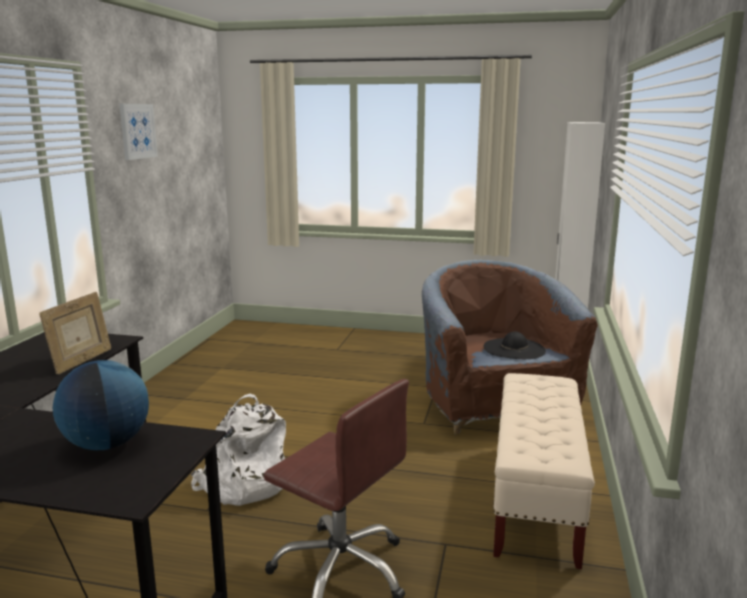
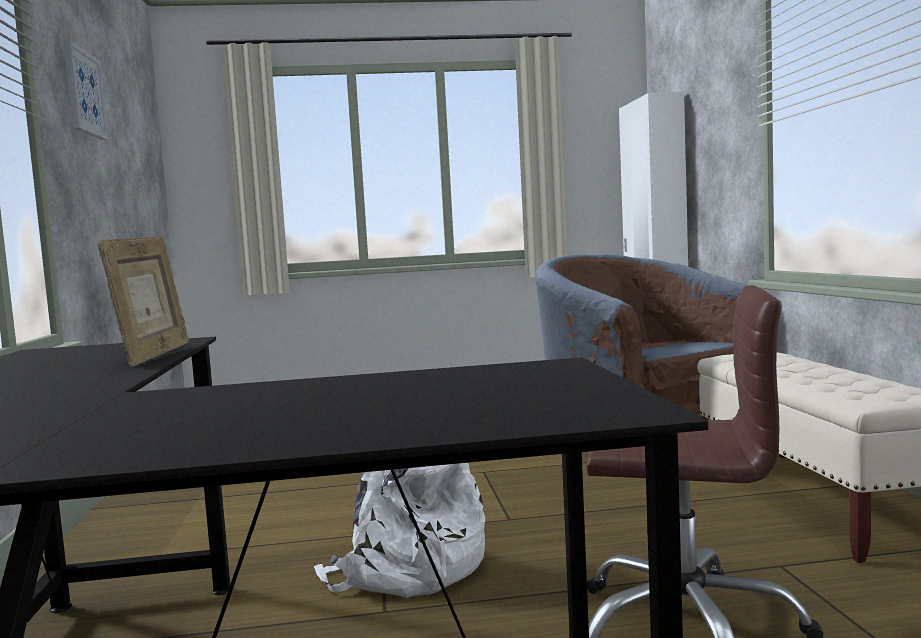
camera: 20 degrees left, 10 degrees down
globe [53,360,149,450] -> none
black hat [484,332,546,359] -> none

